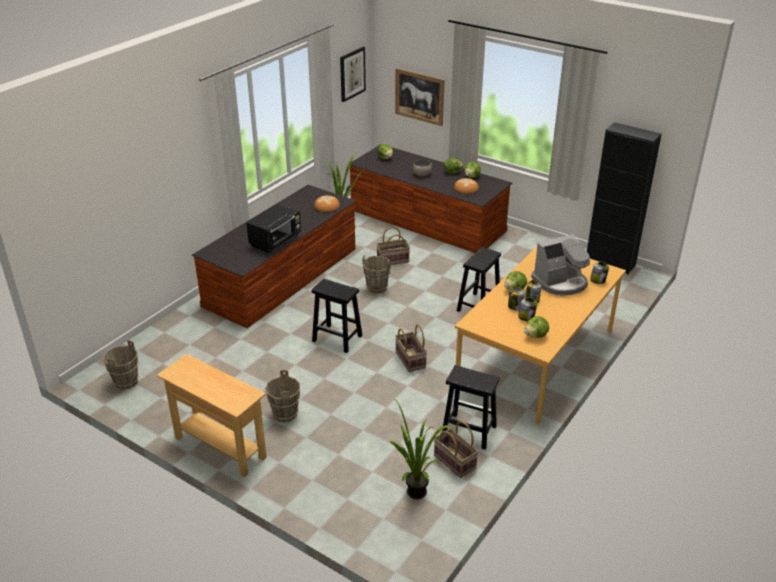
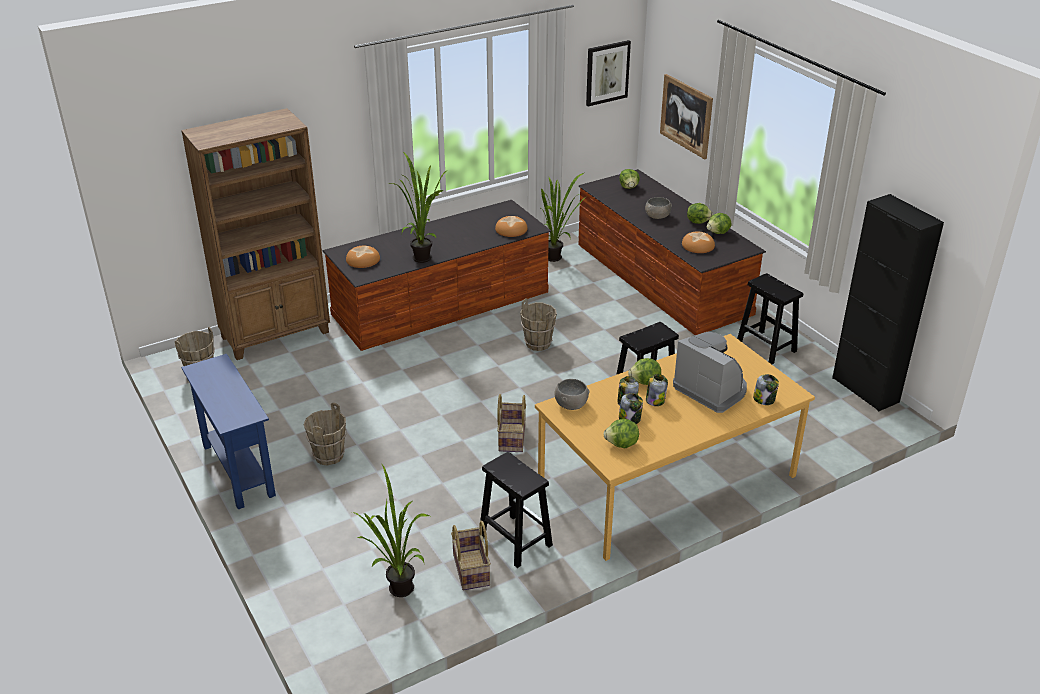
camera: 25 degrees right, 0 degrees up
beige console table [157,354,267,478] -> blue console table [181,354,276,509]
black microwave [246,204,301,253] -> potted plant [388,152,446,263]
black stool [312,279,363,353] -> black stool moved to [737,273,803,364]
basket [376,227,410,265] -> none
coffee machine [531,234,590,296] -> coffee machine turned 135 degrees counterclockwise [673,332,747,413]
none -> brown bookcase [181,108,330,360]
none -> bread [346,246,380,268]
none -> grey bowl [554,379,589,410]

